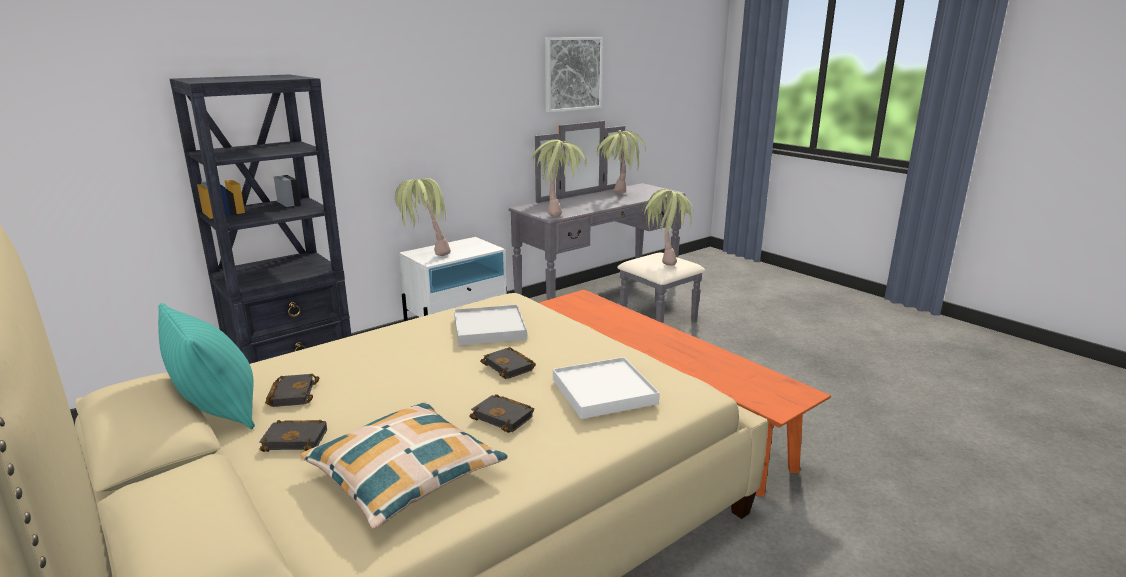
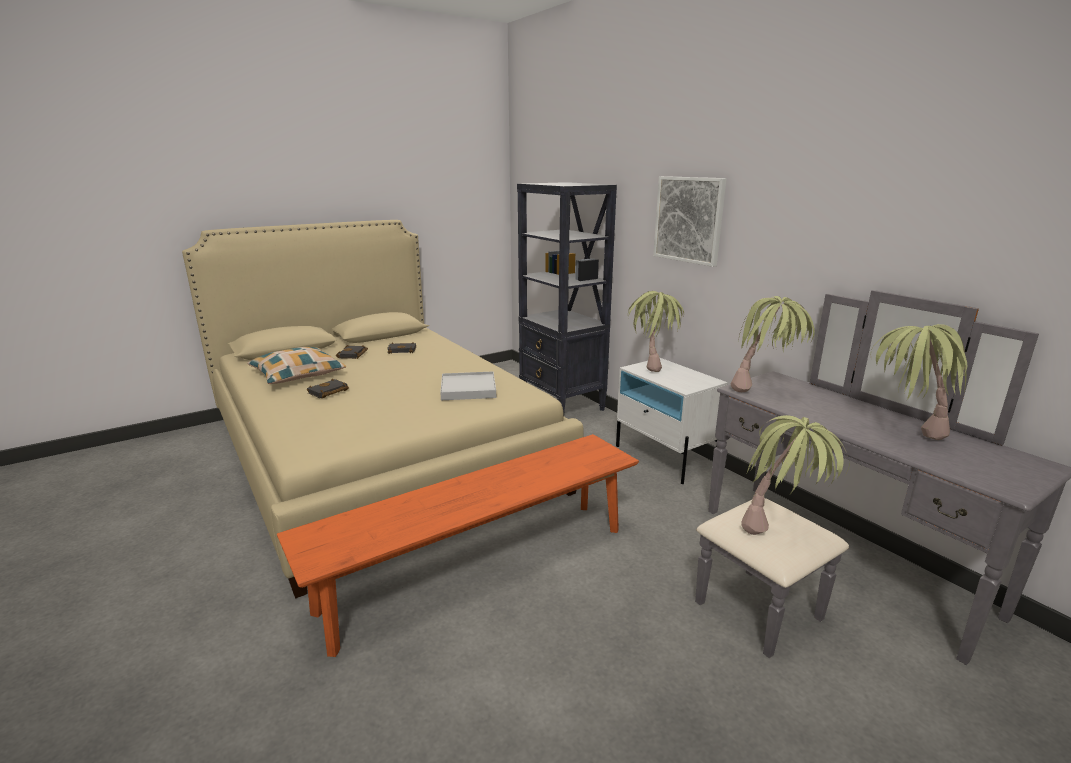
camera: 95 degrees right, 0 degrees up
turquoise pillow [158,303,255,429] -> none
black book [480,347,536,379] -> none
picture [545,37,603,113] -> picture moved to [653,176,726,267]
white tray [553,357,659,419] -> none

